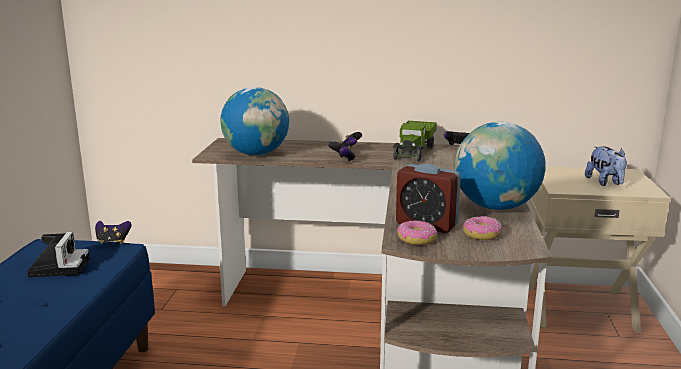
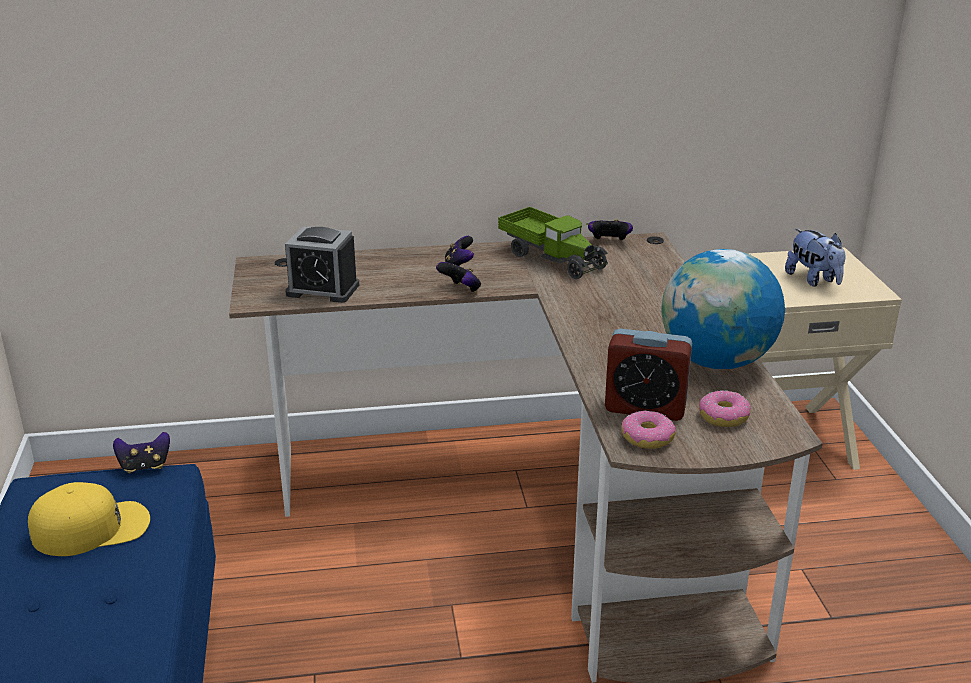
camera: 15 degrees left, 10 degrees up
camera [27,232,89,277] -> yellow cap [28,482,150,556]
globe [220,87,289,156] -> alarm clock [285,226,359,303]
toy truck [393,121,437,162] -> toy truck turned 45 degrees counterclockwise [498,207,608,279]

